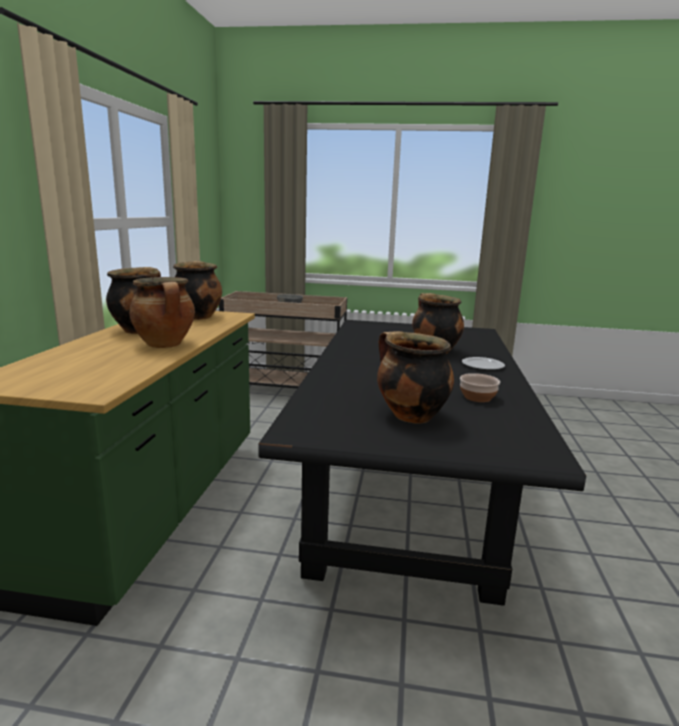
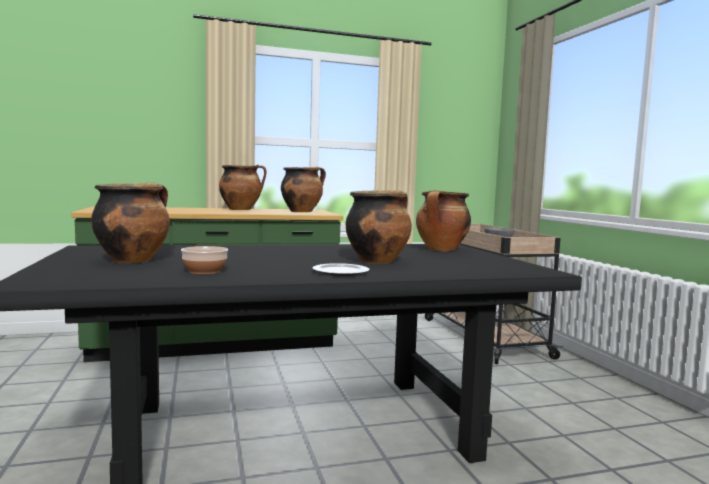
camera: 65 degrees right, 10 degrees down
cooking pot [129,277,195,348] -> cooking pot moved to [416,190,471,251]

